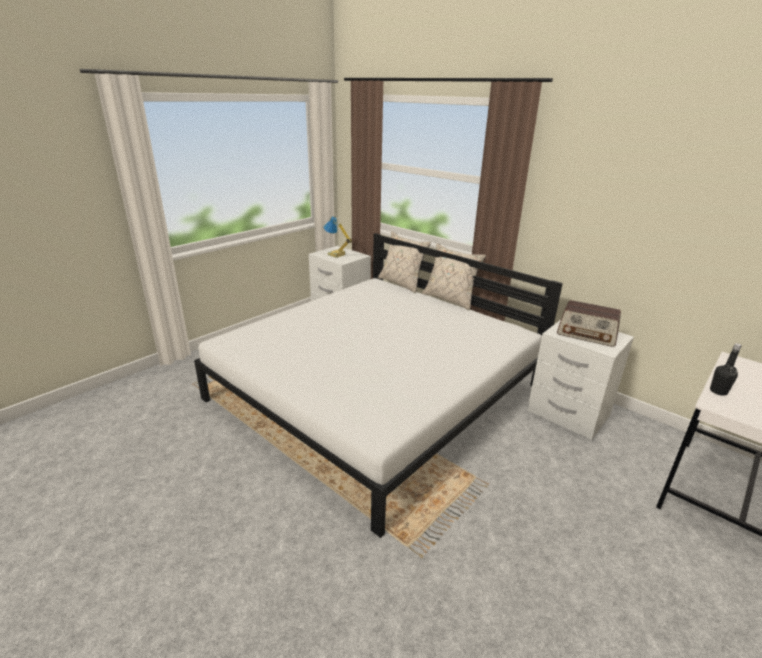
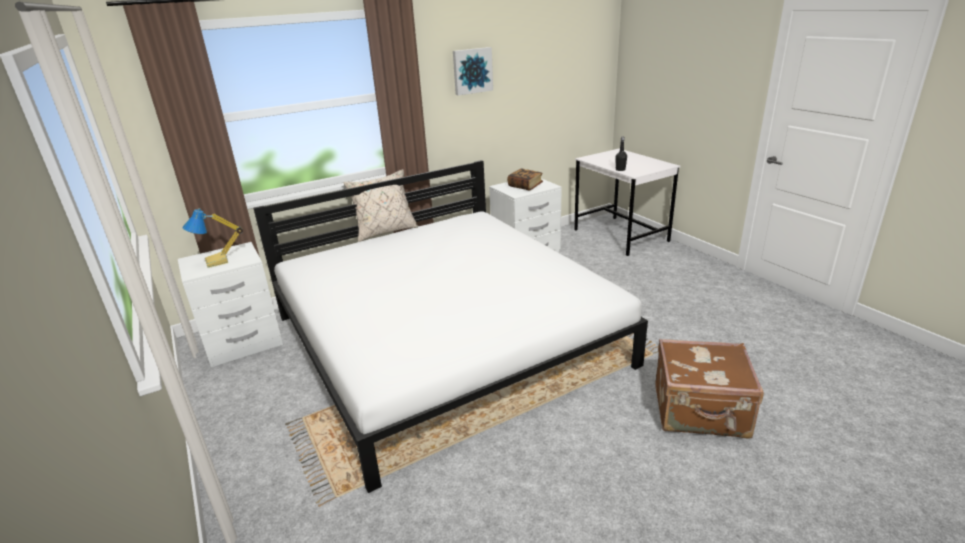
camera: 70 degrees left, 0 degrees up
beige pillow [378,231,431,293] -> none
radio [557,300,621,347] -> book [507,169,543,191]
none -> picture [453,47,493,95]
none -> brown suitcase [655,339,764,439]

